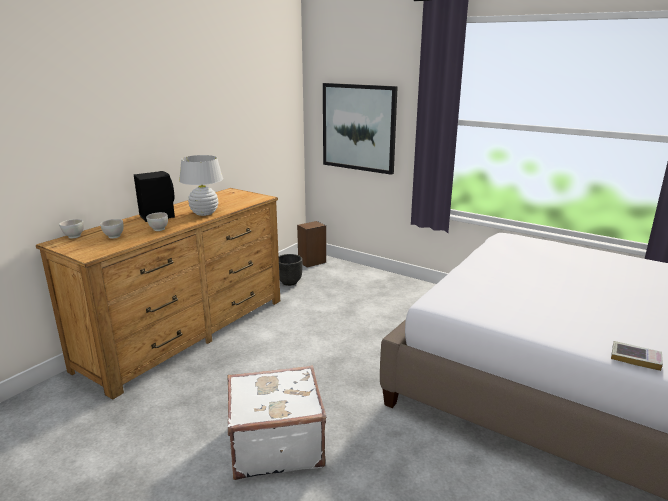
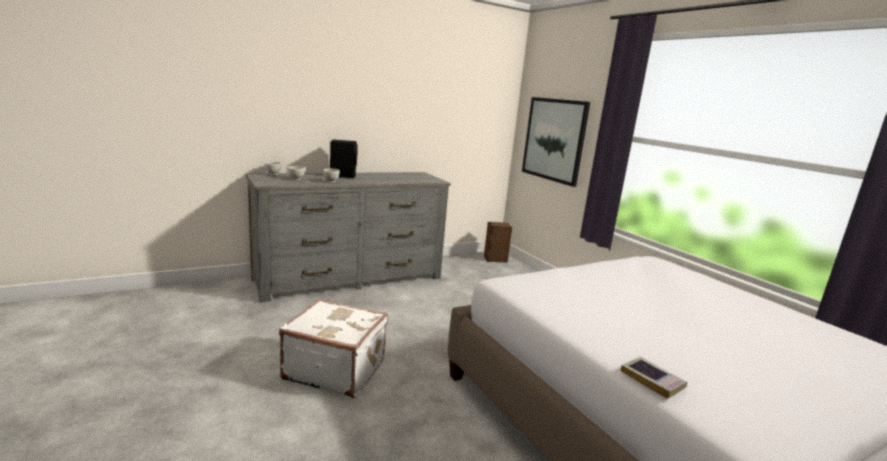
camera: 25 degrees right, 5 degrees down
brown dresser [36,188,280,400] -> grey dresser [245,172,451,303]
white table lamp [179,155,223,216] -> none
black planter [279,254,303,286] -> none

